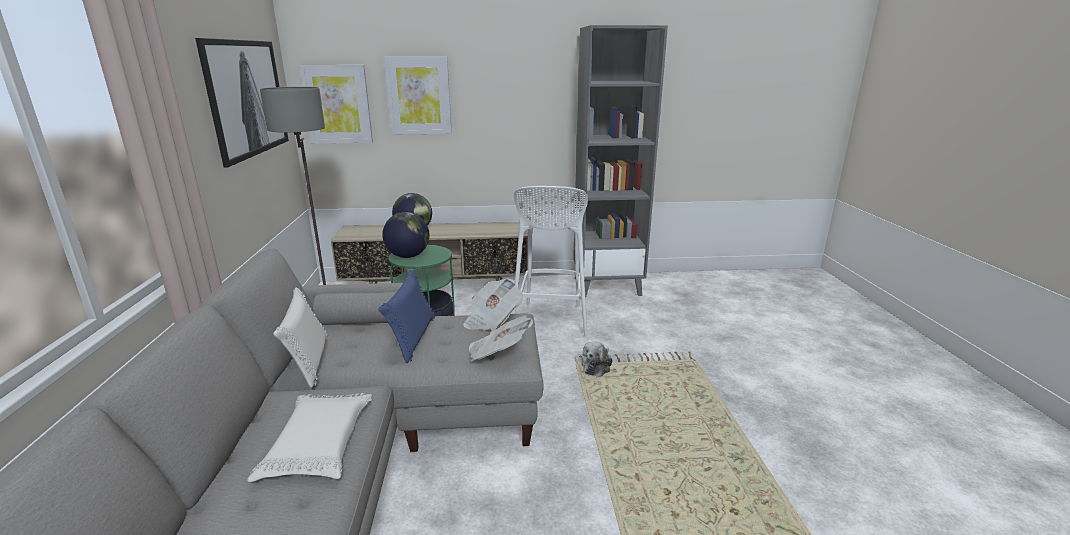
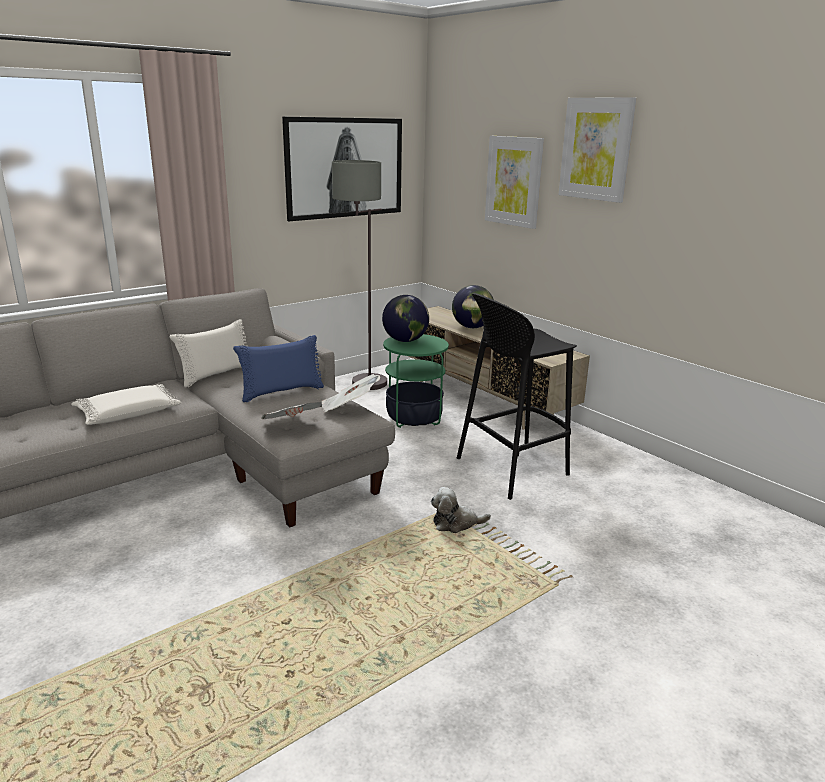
camera: 55 degrees right, 0 degrees up
picture [299,65,373,143] -> picture moved to [559,97,636,203]
white stool [512,186,588,336] -> black stool [457,293,577,500]
grey bookcase [573,25,668,298] -> none

